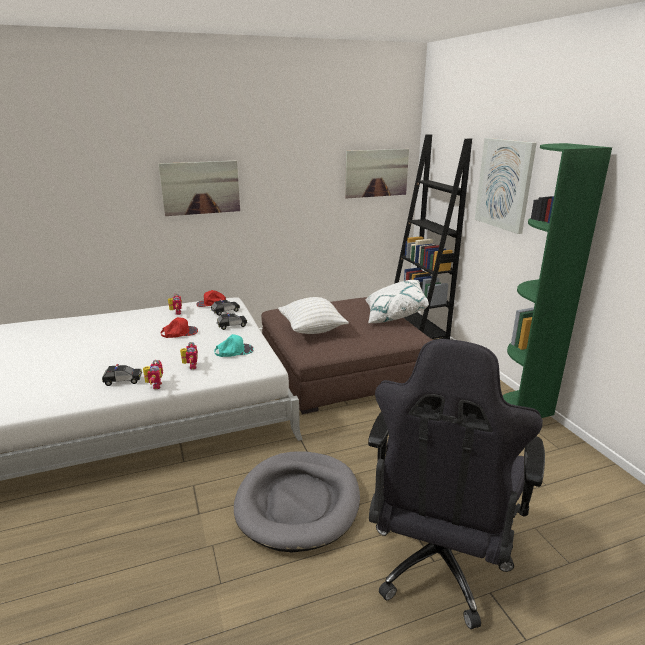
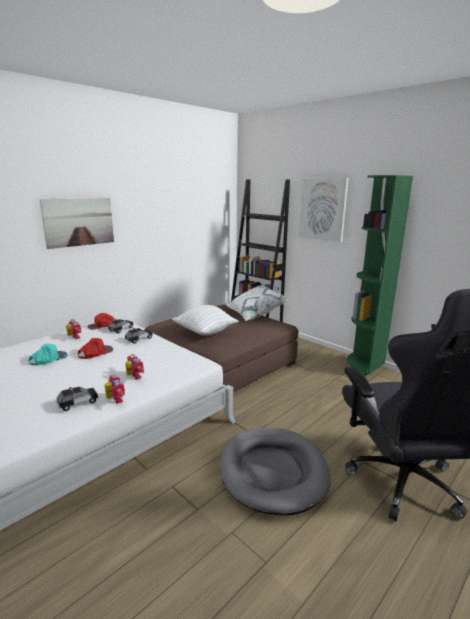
camera: 25 degrees left, 5 degrees down
turquoise cap [214,334,254,357] -> turquoise cap moved to [28,344,68,366]
picture [345,149,409,199] -> none

